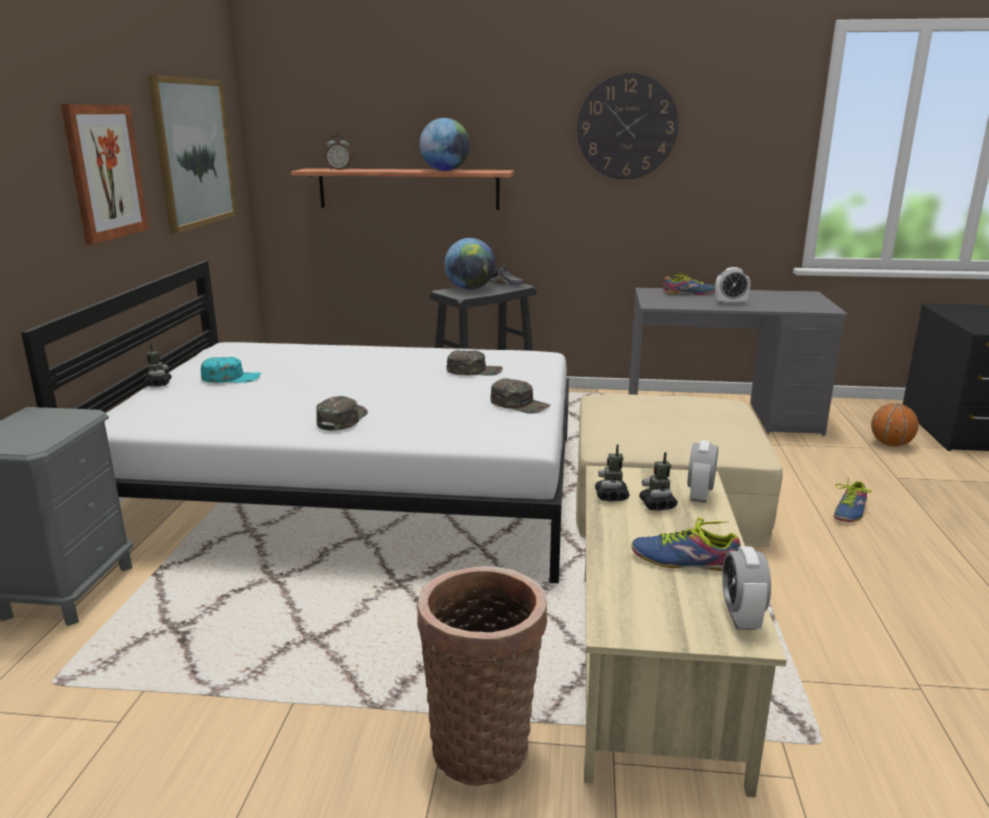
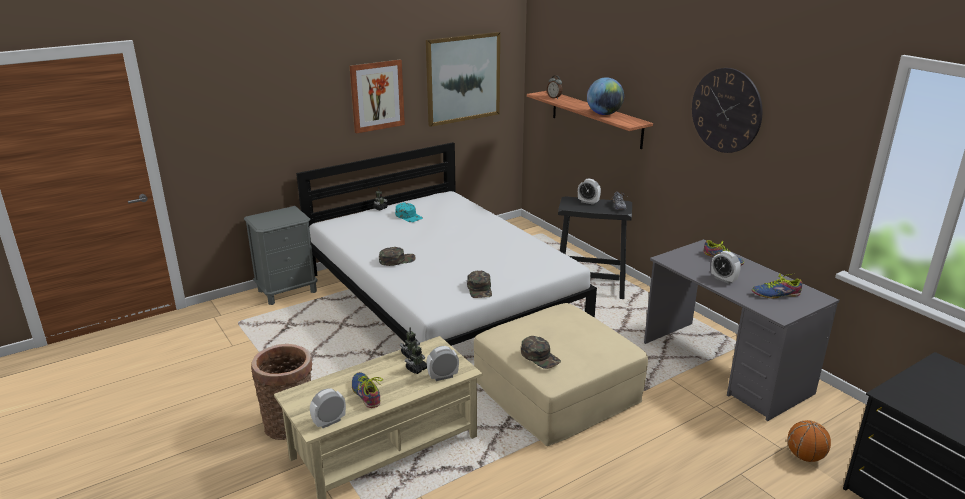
camera: 50 degrees right, 5 degrees up
globe [445,238,495,290] -> alarm clock [578,179,601,205]
green cap [447,350,503,376] -> green cap moved to [521,336,561,369]
shoe [834,477,872,522] -> shoe moved to [752,274,802,298]

